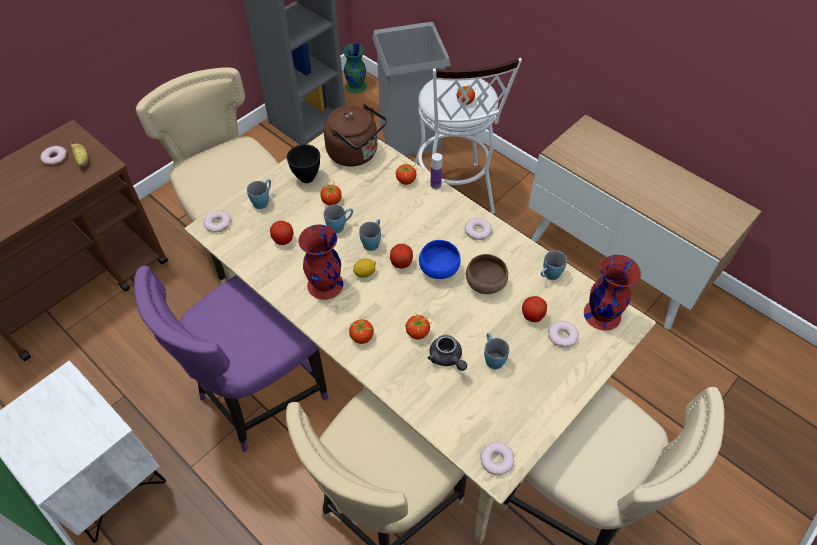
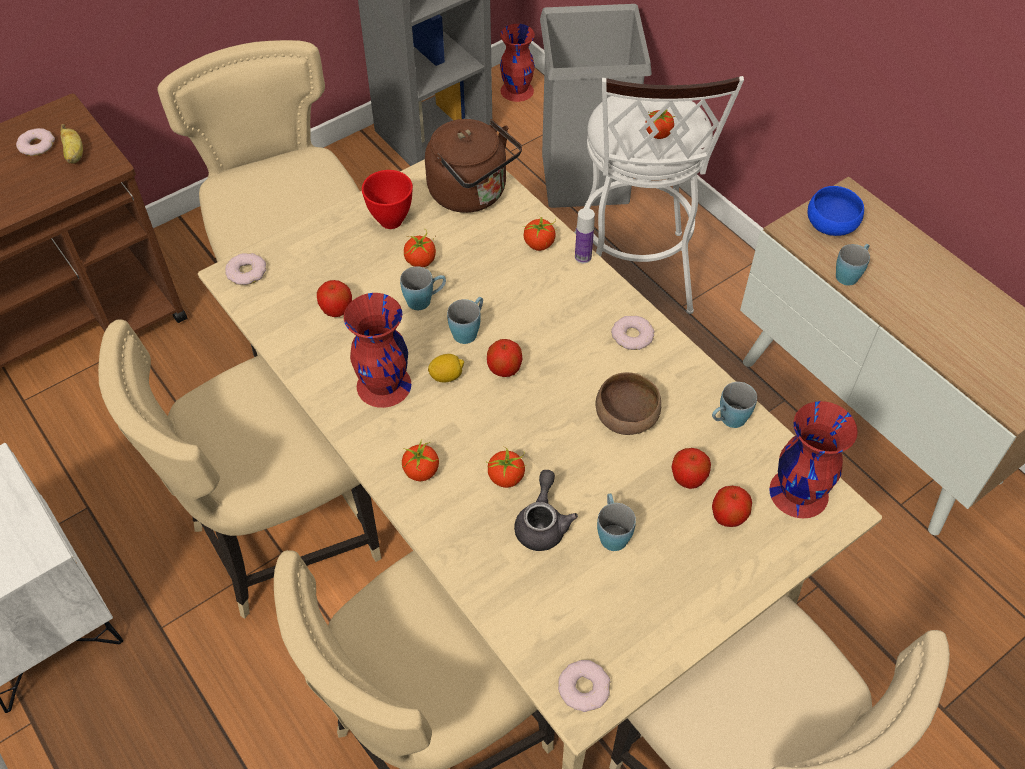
camera: 10 degrees right, 0 degrees up
purple chair [134,266,328,452] -> beige chair [98,319,382,619]
blue mug [247,179,271,209] -> blue mug moved to [836,244,870,286]
black bowl [287,144,320,183] -> red bowl [362,170,413,229]
green vase [342,43,367,94] -> red vase [500,24,535,102]
blue bowl [419,240,461,279] -> blue bowl moved to [808,186,864,236]
grey teapot [428,335,467,371] -> grey teapot turned 150 degrees counterclockwise [514,470,578,551]
donut [548,321,579,347] -> apple [712,486,752,527]

